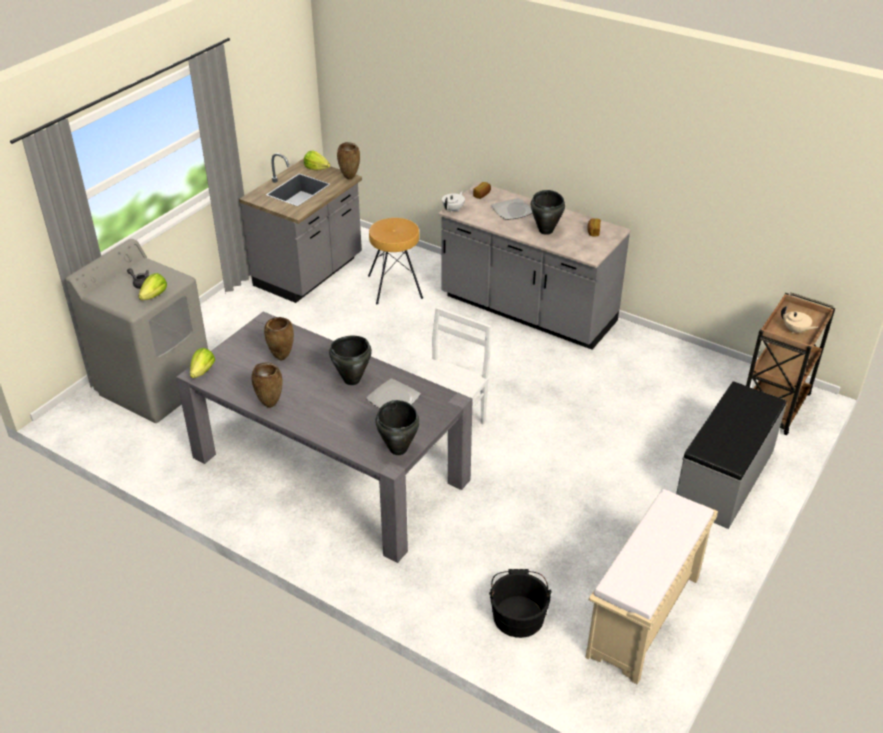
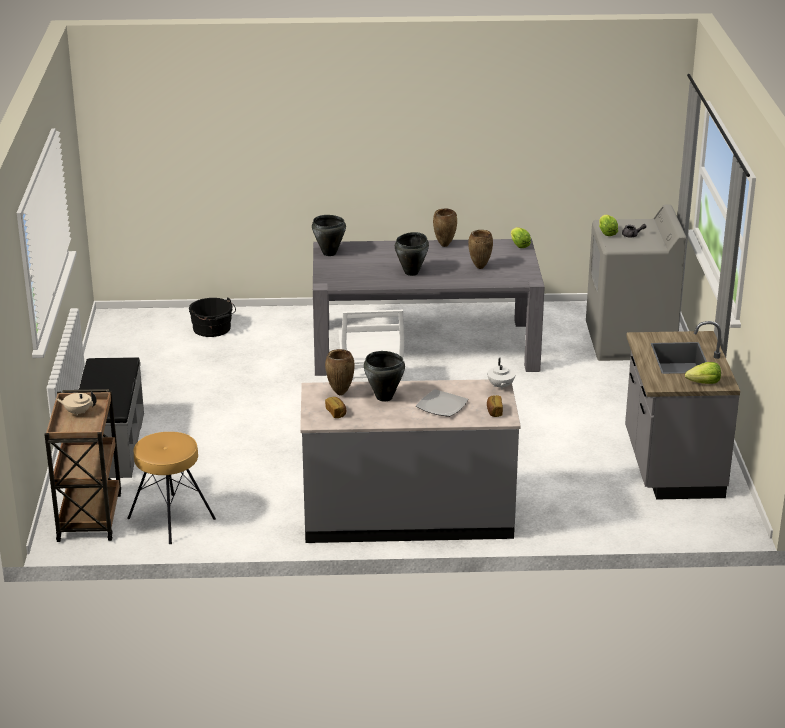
camera: 145 degrees right, 10 degrees down
brown vase [337,142,360,180] -> brown vase moved to [325,349,355,395]
plate [366,379,421,408] -> none
brown stool [368,218,423,304] -> brown stool moved to [127,432,216,544]
beige bench [585,489,718,684] -> none

